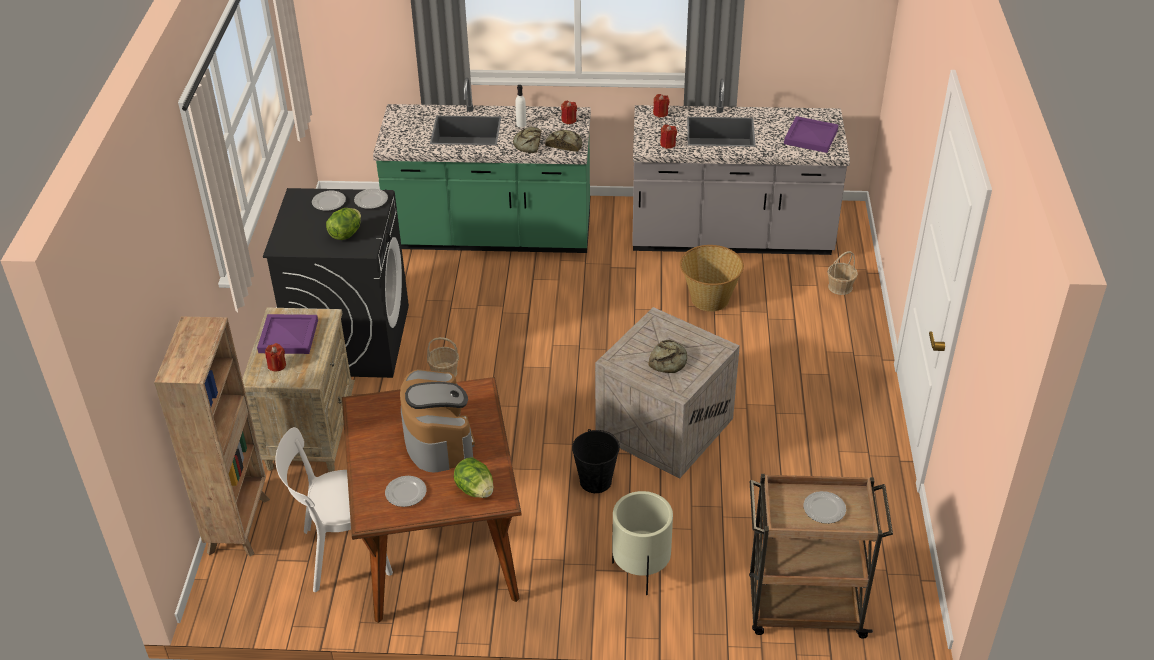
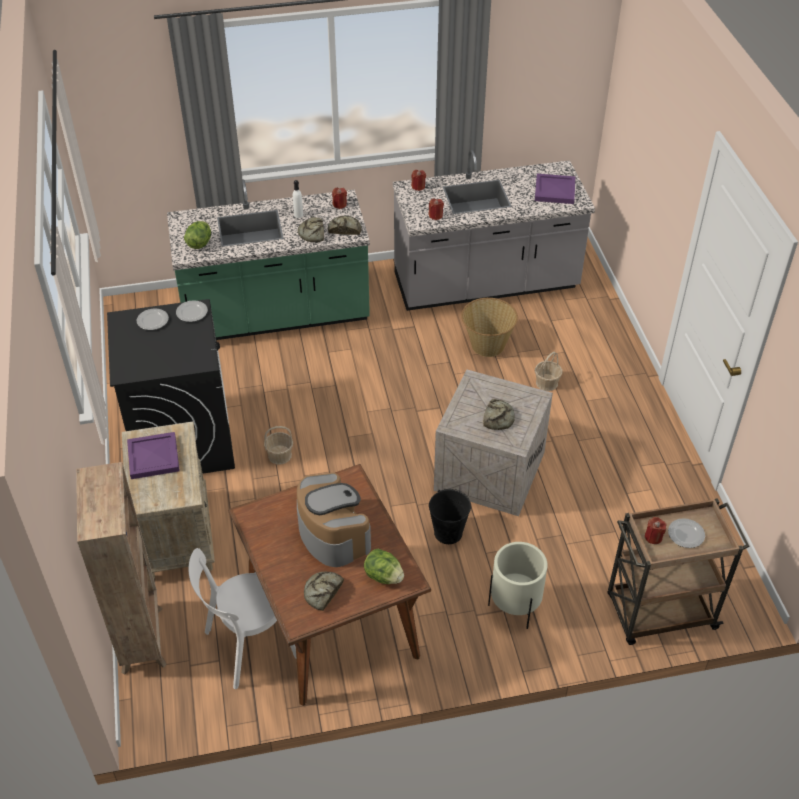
camera: 15 degrees left, 5 degrees up
red candle [265,343,286,371] -> red candle moved to [645,517,666,544]
lettuce [326,208,361,240] -> lettuce moved to [184,221,211,249]
plate [385,476,426,507] -> bread [304,572,344,611]
basket [827,251,858,295] -> basket moved to [535,352,562,391]

